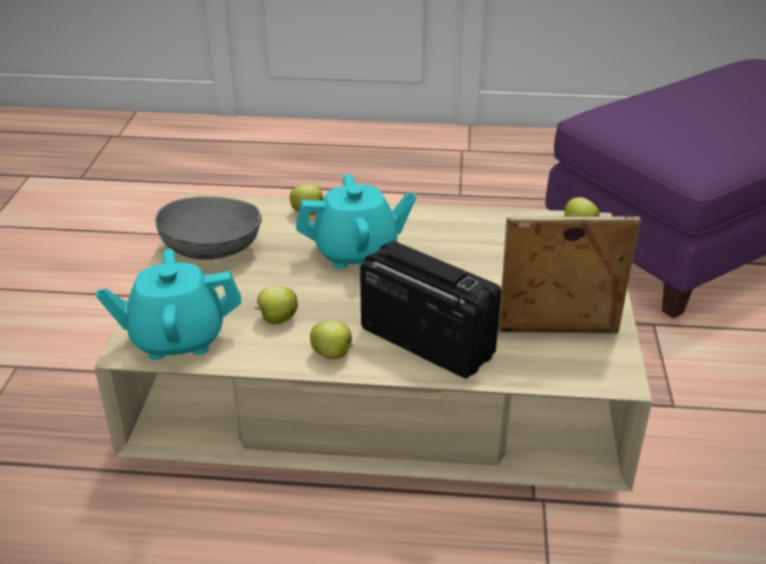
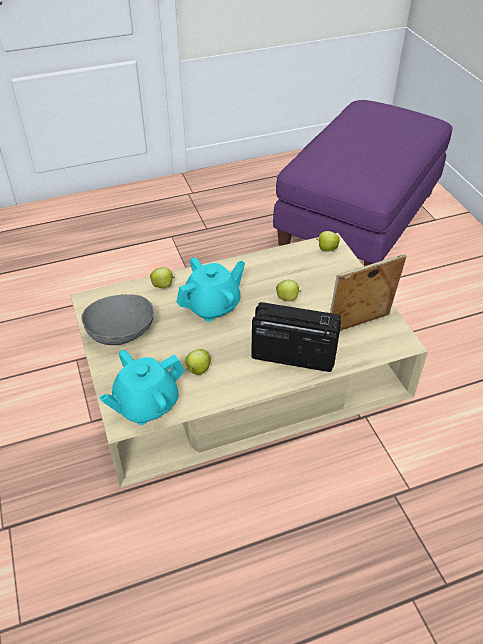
camera: 25 degrees left, 10 degrees up
apple [310,320,353,359] -> apple moved to [276,280,301,301]

